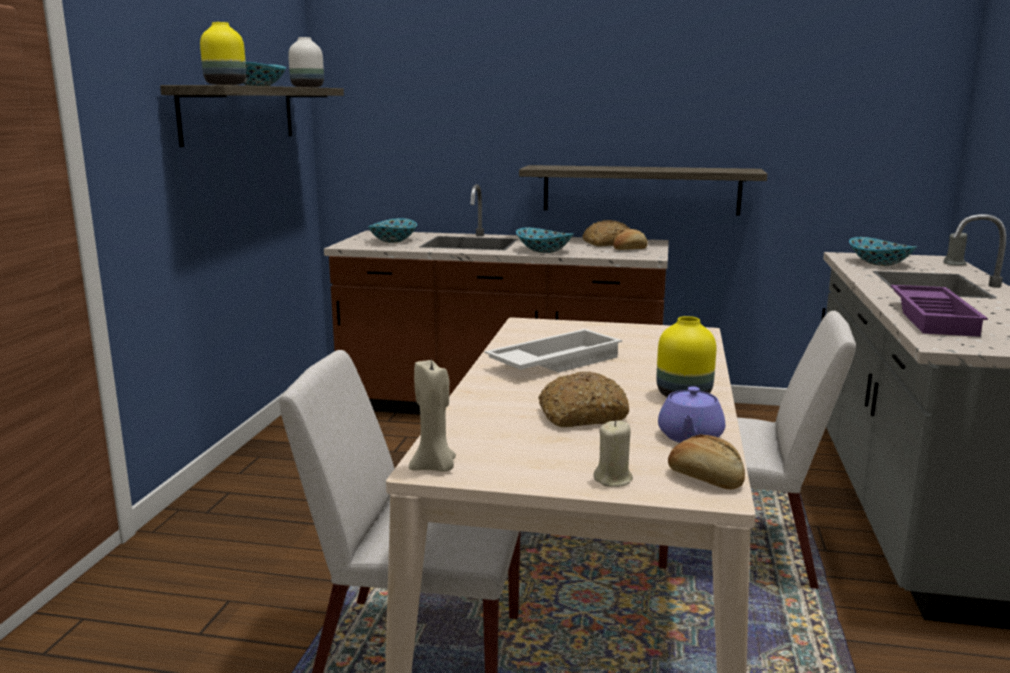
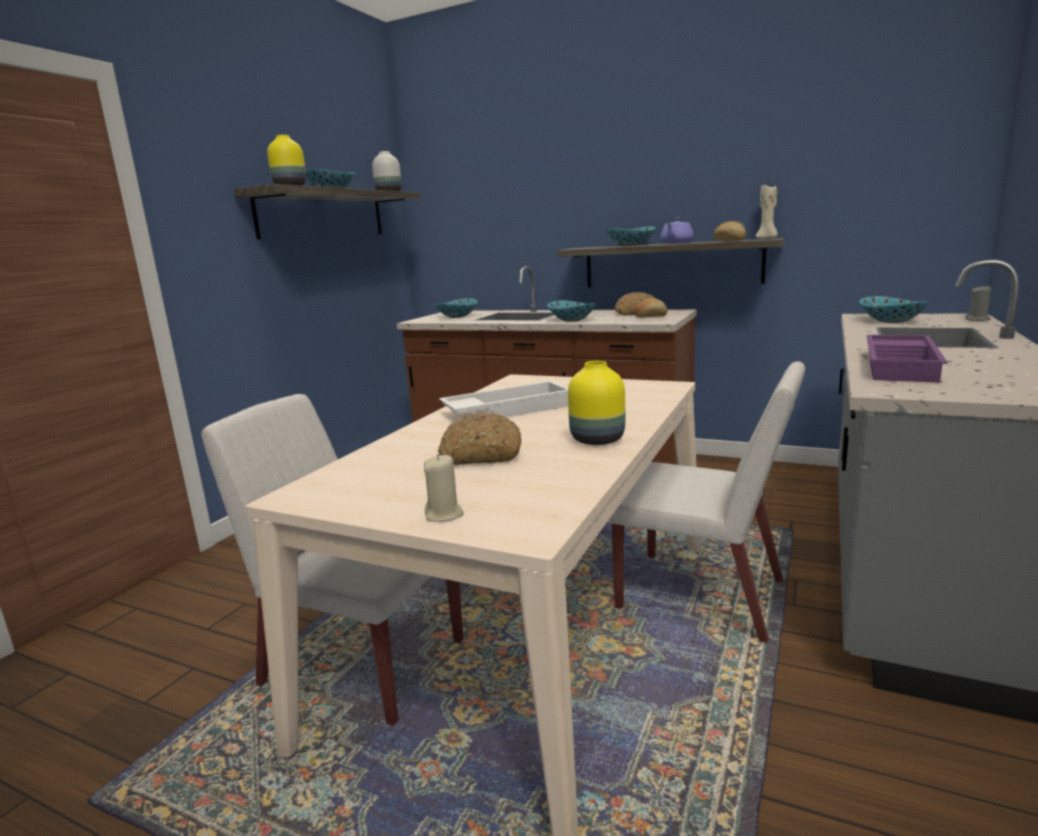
camera: 15 degrees right, 0 degrees up
beige candle [409,360,456,472] -> beige candle moved to [756,185,777,239]
purple teapot [658,386,725,443] -> purple teapot moved to [661,217,693,244]
bread [668,434,745,490] -> bread moved to [713,221,746,240]
none -> bowl [606,226,655,246]

